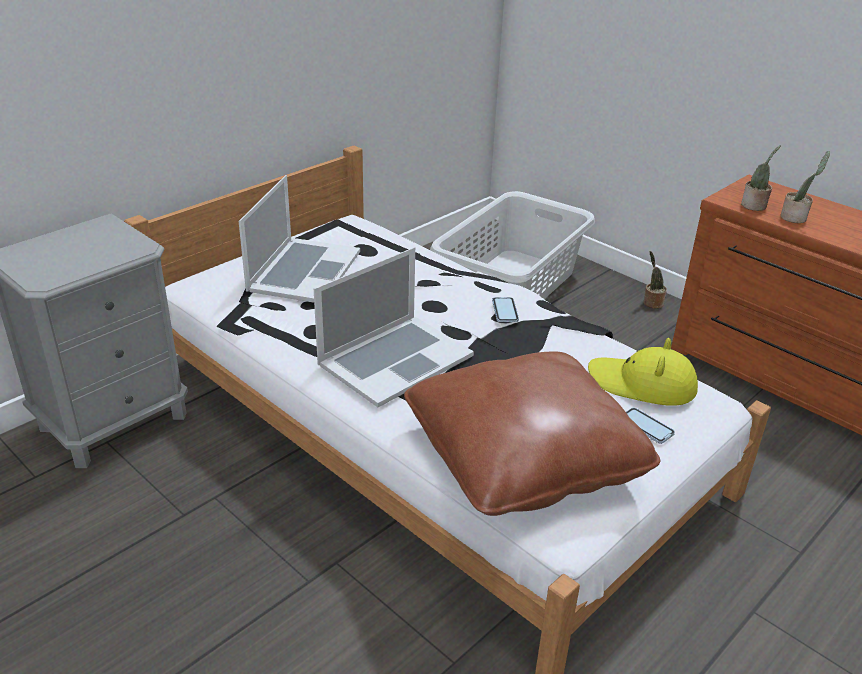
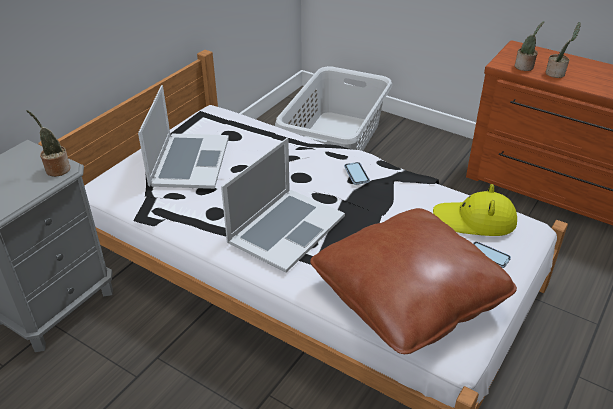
camera: 10 degrees left, 5 degrees up
potted plant [644,251,667,309] -> potted plant moved to [26,110,70,177]

